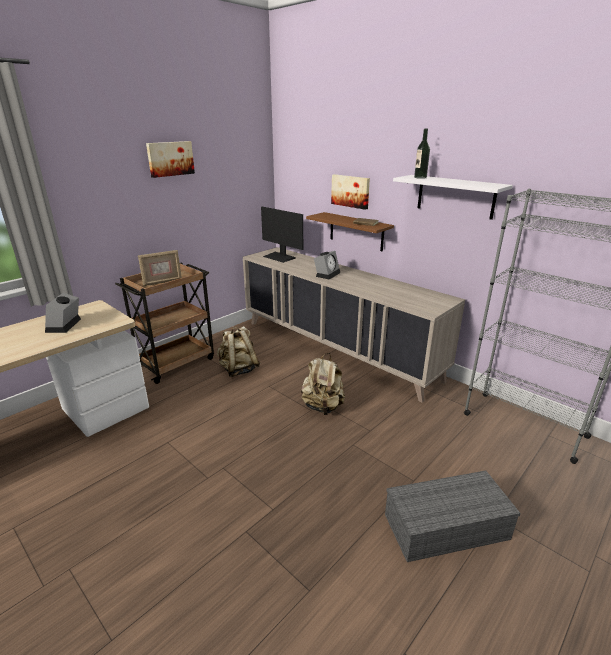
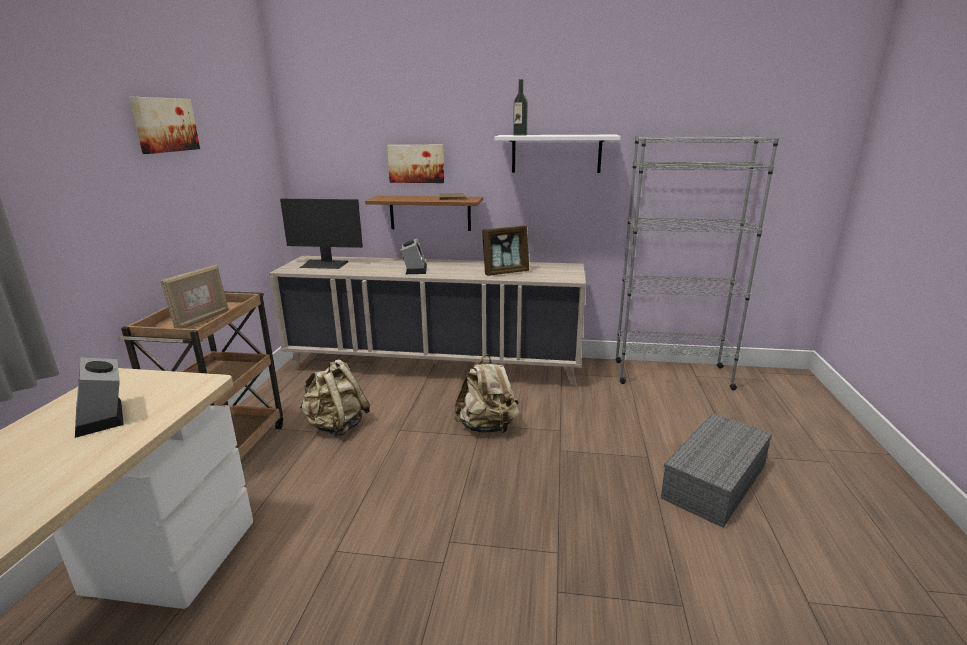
camera: 35 degrees left, 5 degrees down
none -> picture frame [482,226,529,276]

